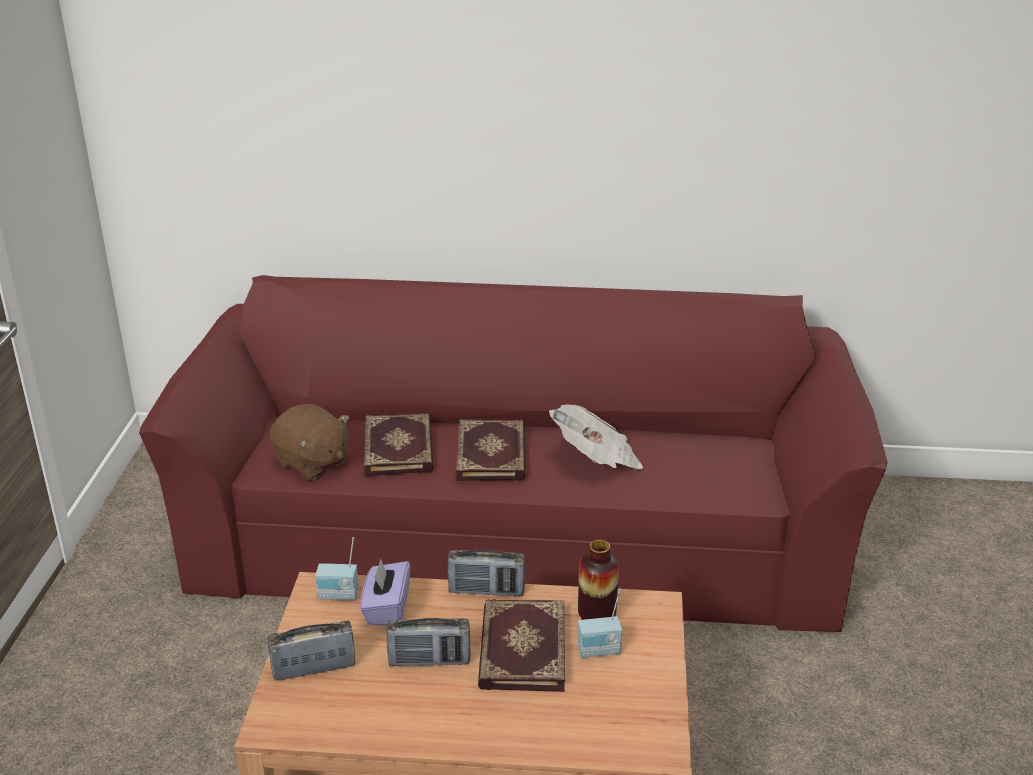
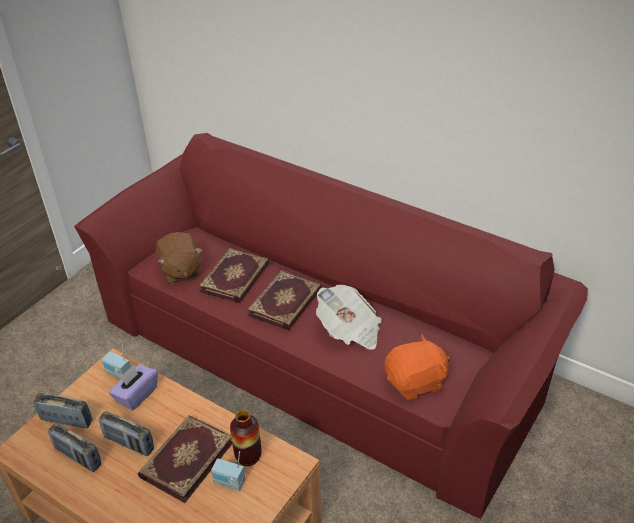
camera: 30 degrees right, 10 degrees up
radio [448,550,525,596] -> radio moved to [48,423,101,472]
none -> orange plush toy [385,334,449,401]

